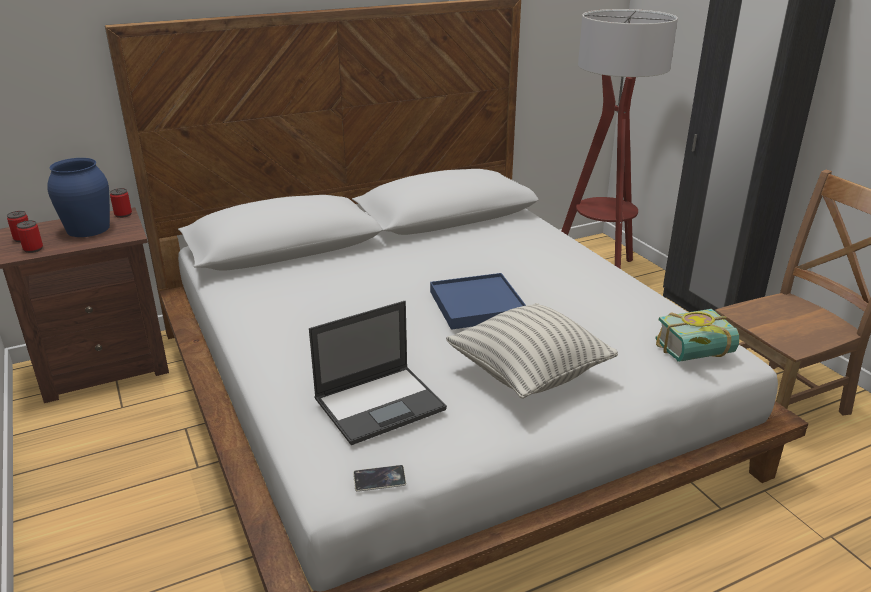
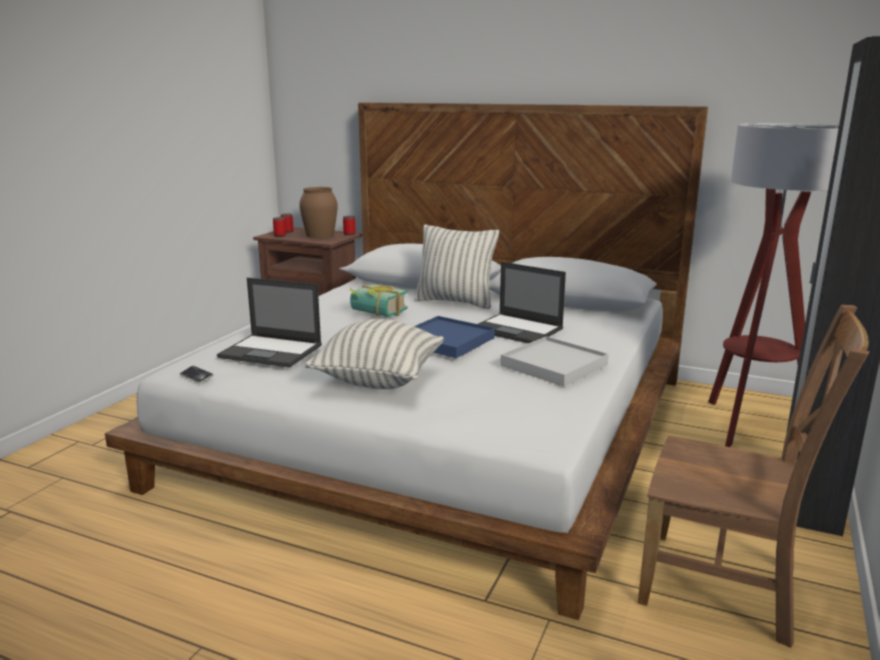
camera: 50 degrees right, 10 degrees down
blue vase [47,158,110,237] -> brown vase [299,187,338,238]
book [655,309,739,362] -> book moved to [350,284,408,317]
none -> pillow [414,225,499,309]
none -> laptop [478,262,566,343]
none -> white tray [500,336,609,386]

